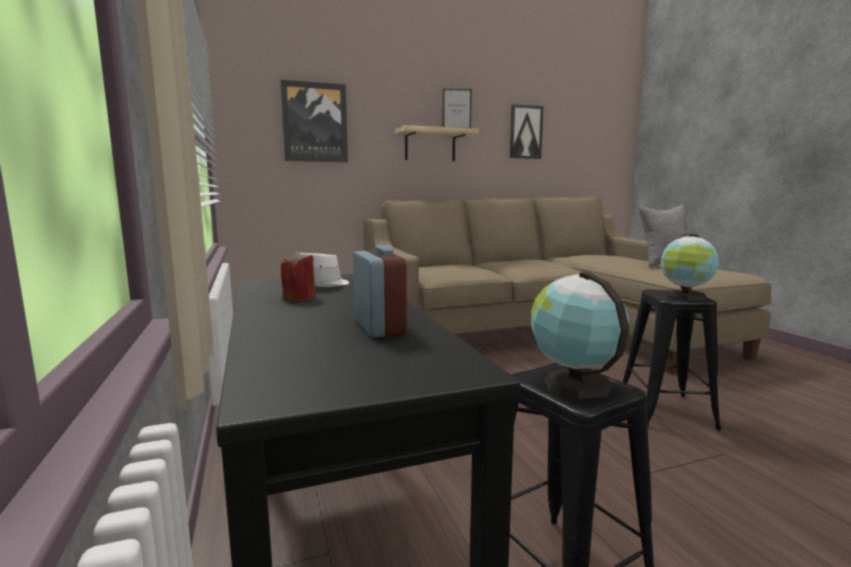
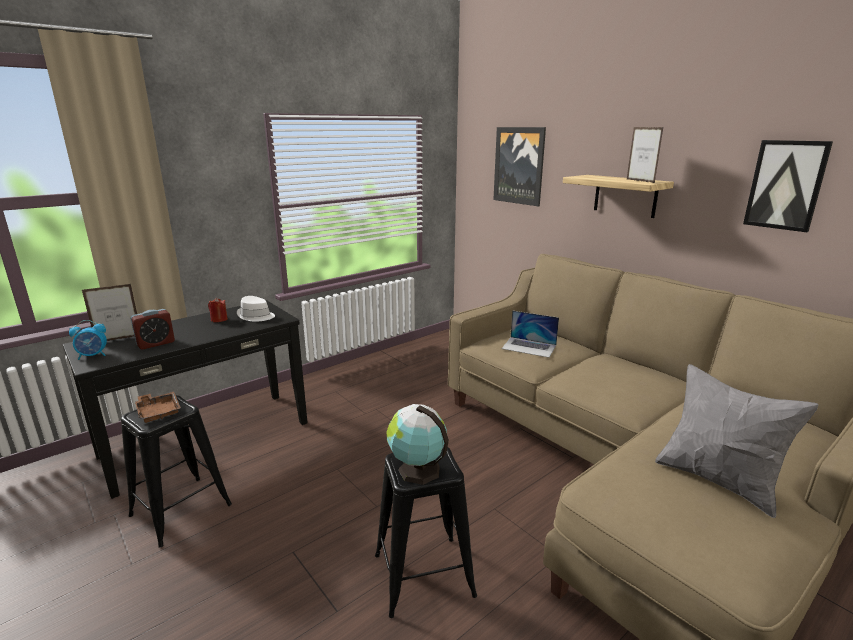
camera: 70 degrees right, 10 degrees up
globe [531,272,629,399] -> brown tray [135,392,181,423]
none -> alarm clock [69,320,107,360]
none -> picture frame [82,284,137,341]
none -> laptop [501,311,559,358]

